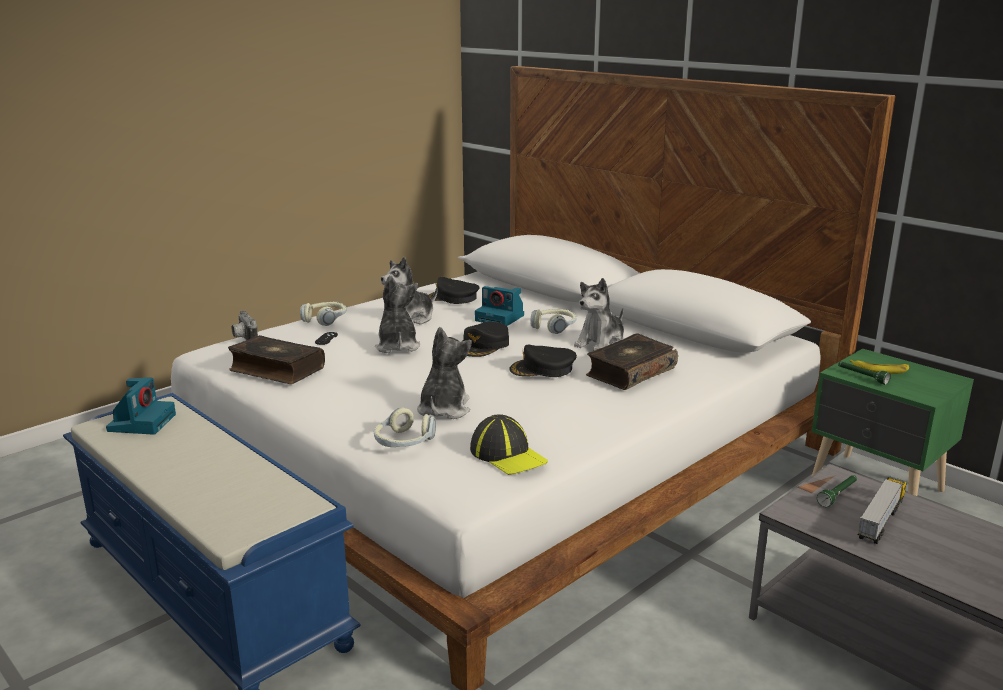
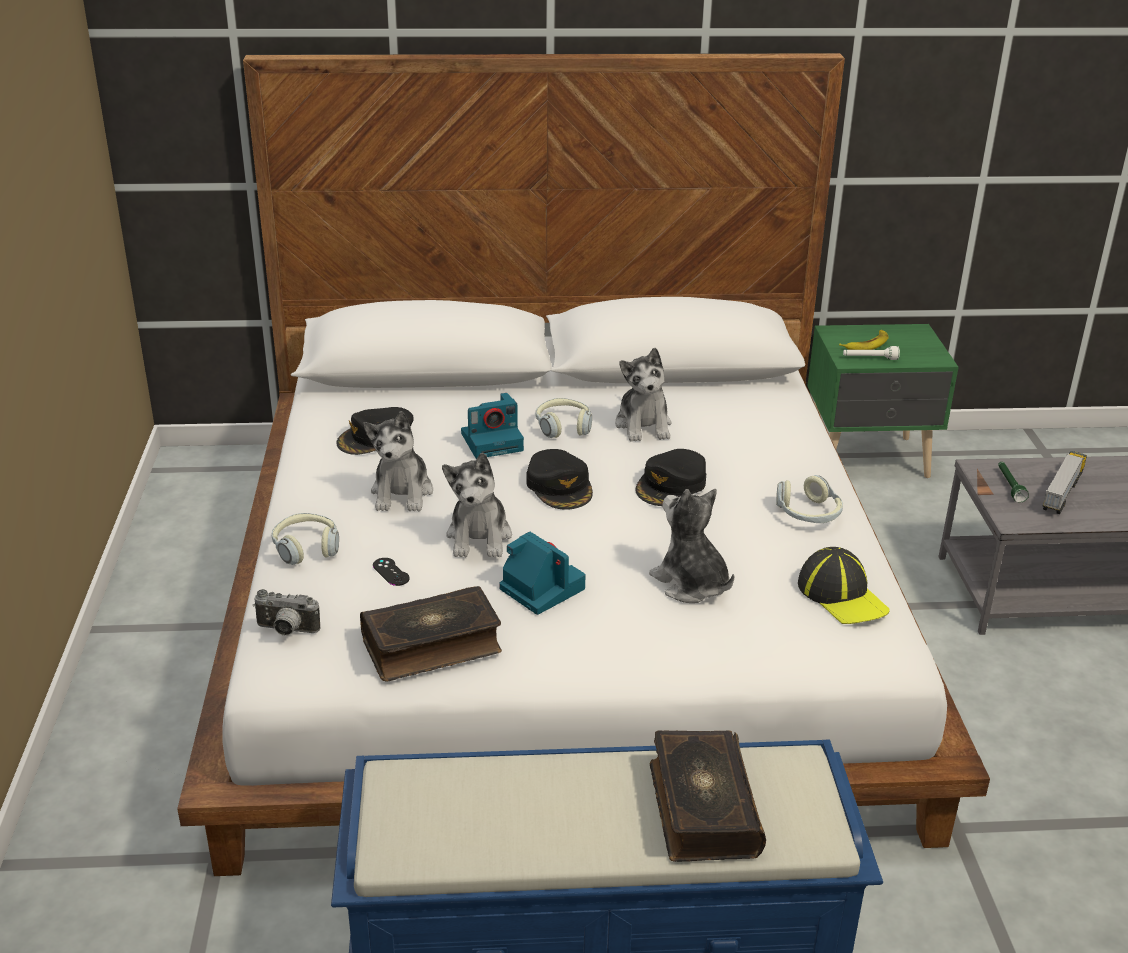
camera: 50 degrees left, 10 degrees up
camera [106,377,176,435] -> camera moved to [499,532,586,615]
headphones [374,408,436,447] -> headphones moved to [776,475,843,523]
plush toy [375,275,421,353] -> plush toy turned 120 degrees counterclockwise [442,453,512,557]
cap [470,414,548,475] -> cap turned 60 degrees clockwise [798,547,889,624]
book [586,333,678,390] -> book moved to [650,730,766,862]
green flashlight [838,361,891,385] -> white flashlight [843,346,900,360]
toy truck [858,477,907,544] -> toy truck turned 45 degrees clockwise [1042,451,1087,514]

